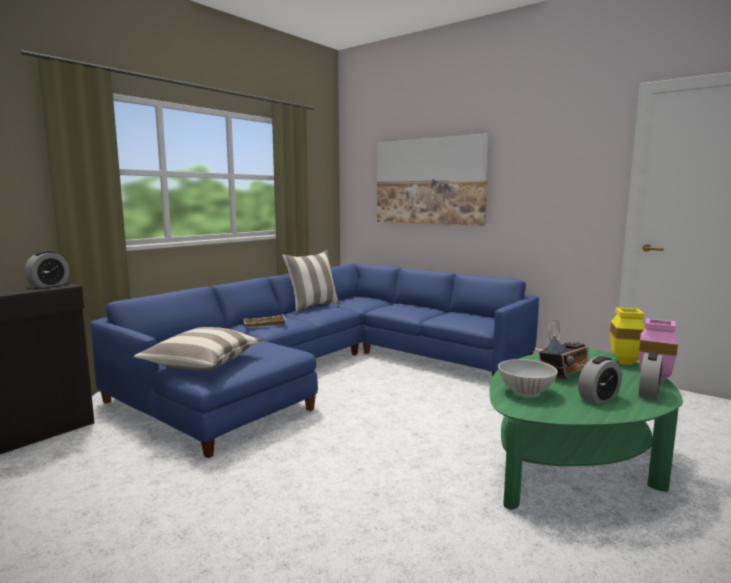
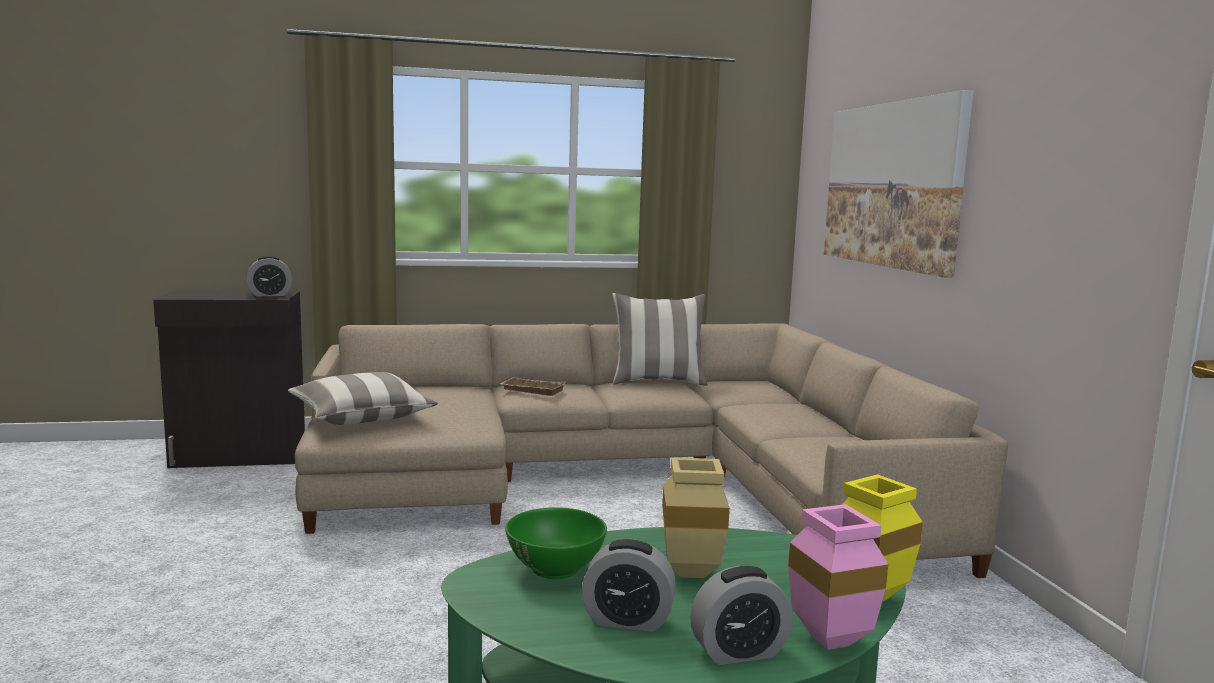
camera: 40 degrees right, 0 degrees up
blue sofa [90,263,539,458] -> beige sofa [295,323,1008,578]
white bowl [498,359,558,397] -> green bowl [505,507,607,579]
radio [539,319,588,380] -> beige vase [662,457,730,578]

